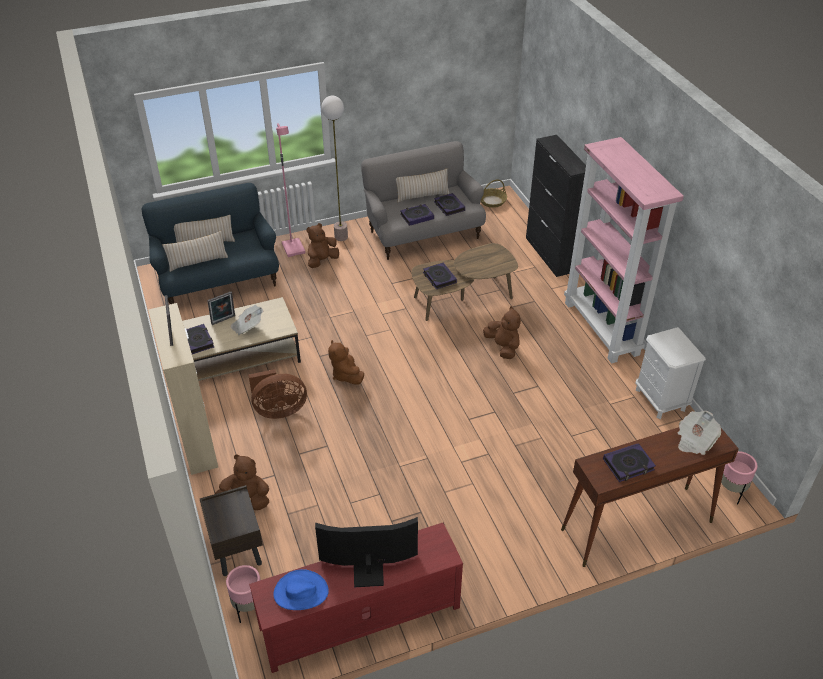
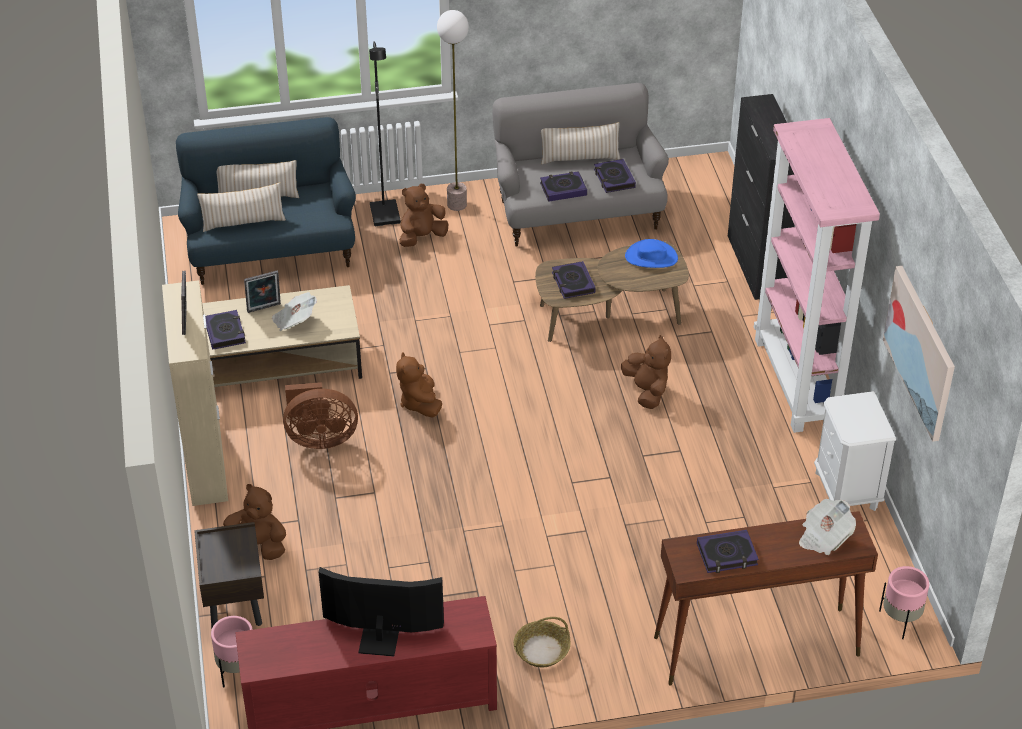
camera: 10 degrees right, 0 degrees up
blue hat [273,569,329,610] -> blue hat moved to [625,239,678,268]
pink floor lamp [276,123,305,257] -> black floor lamp [369,41,401,226]
basket [481,179,507,208] -> basket moved to [514,617,571,667]
none -> picture [883,266,955,442]

